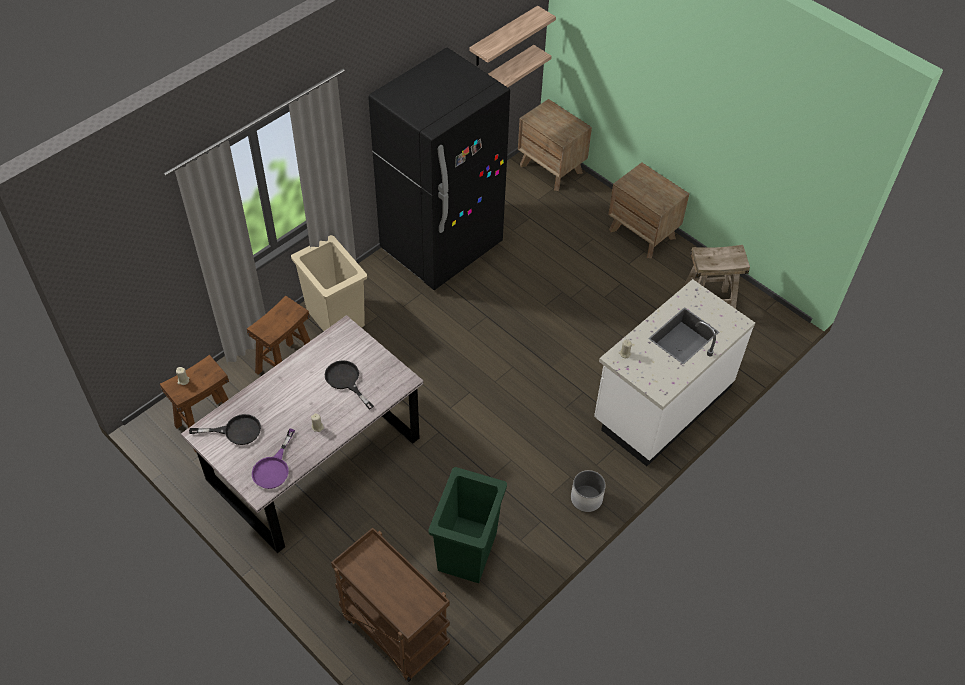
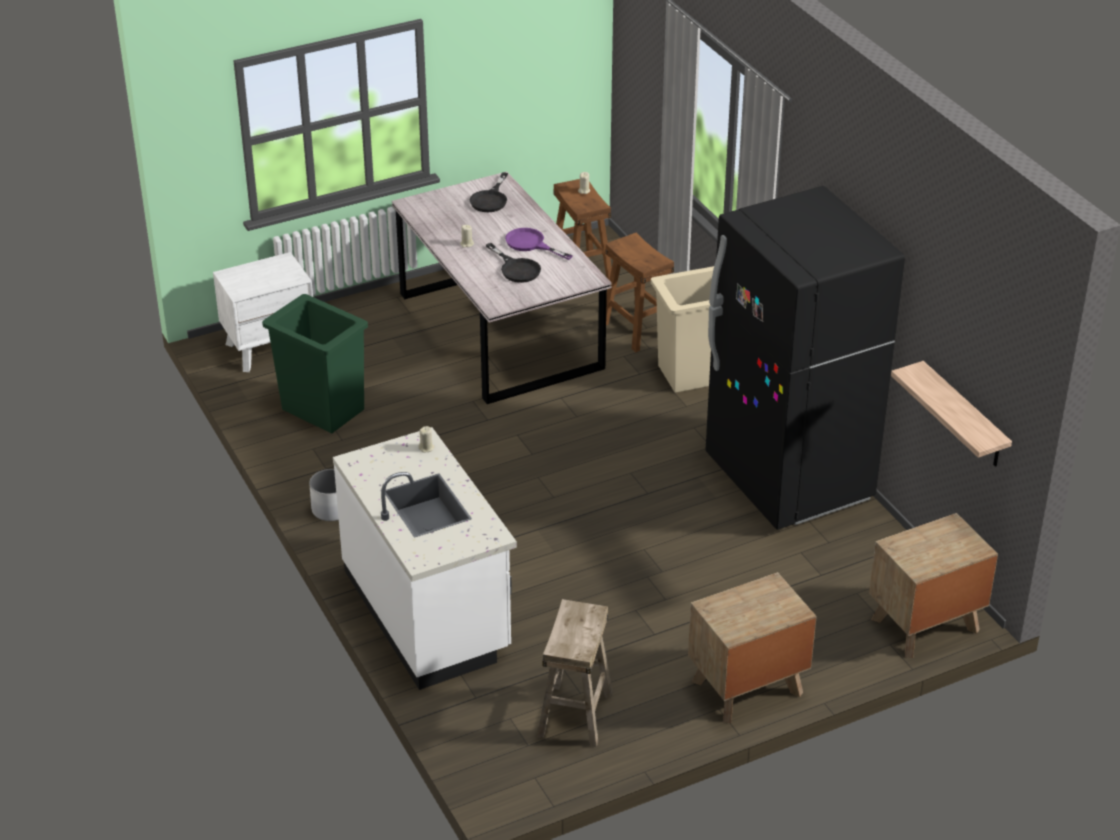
camera: 110 degrees right, 15 degrees down
purple frying pan [252,428,295,489] -> purple frying pan moved to [505,228,573,260]
black frying pan [325,360,374,410] -> black frying pan turned 75 degrees clockwise [486,243,541,283]
brown cart [331,528,450,682] -> white nightstand [213,252,313,372]
shelf [469,6,556,66] -> none

